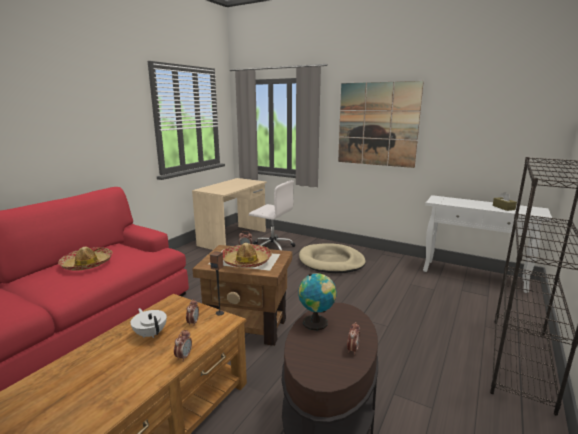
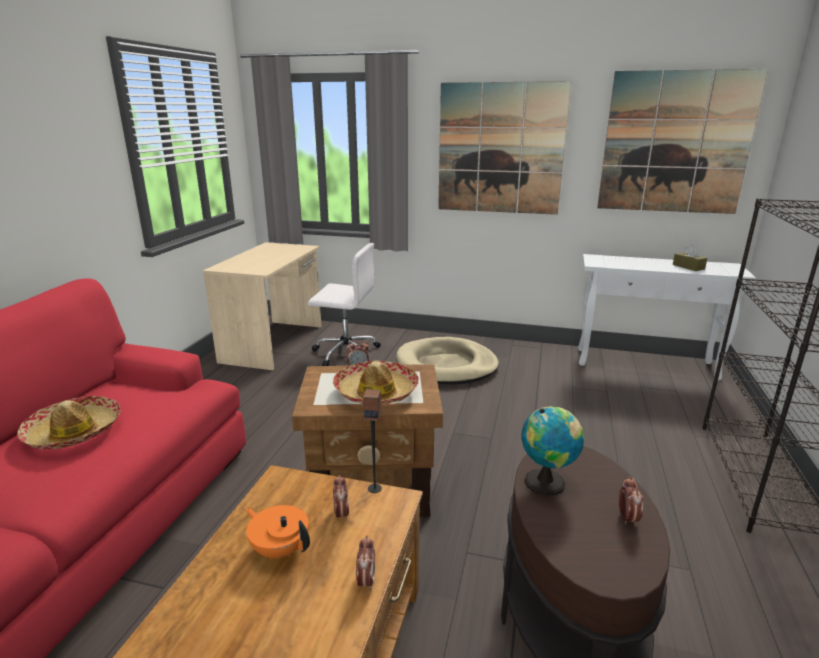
camera: 15 degrees left, 5 degrees up
white teapot [131,308,167,338] -> orange teapot [245,505,310,559]
none -> picture [597,69,768,214]

